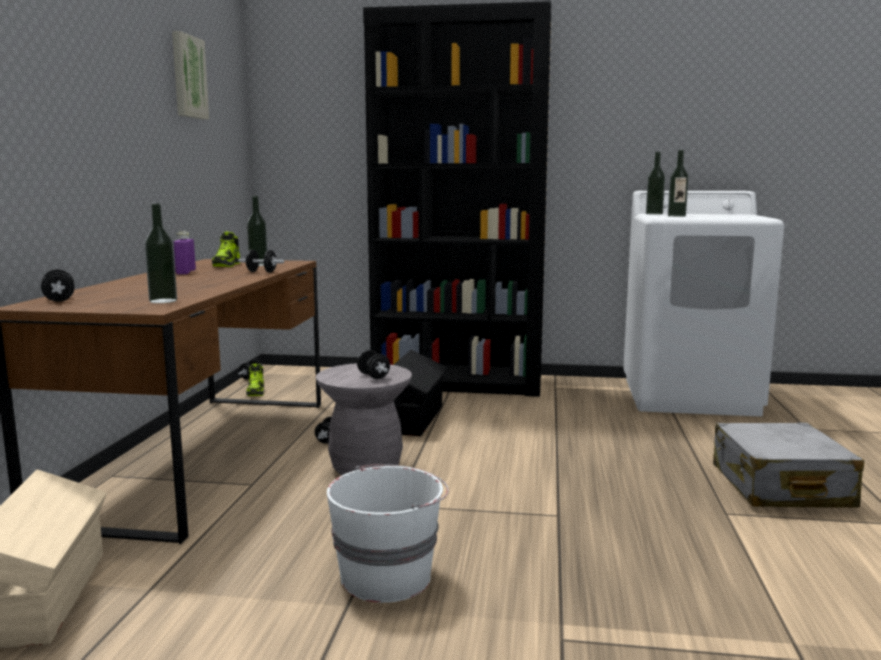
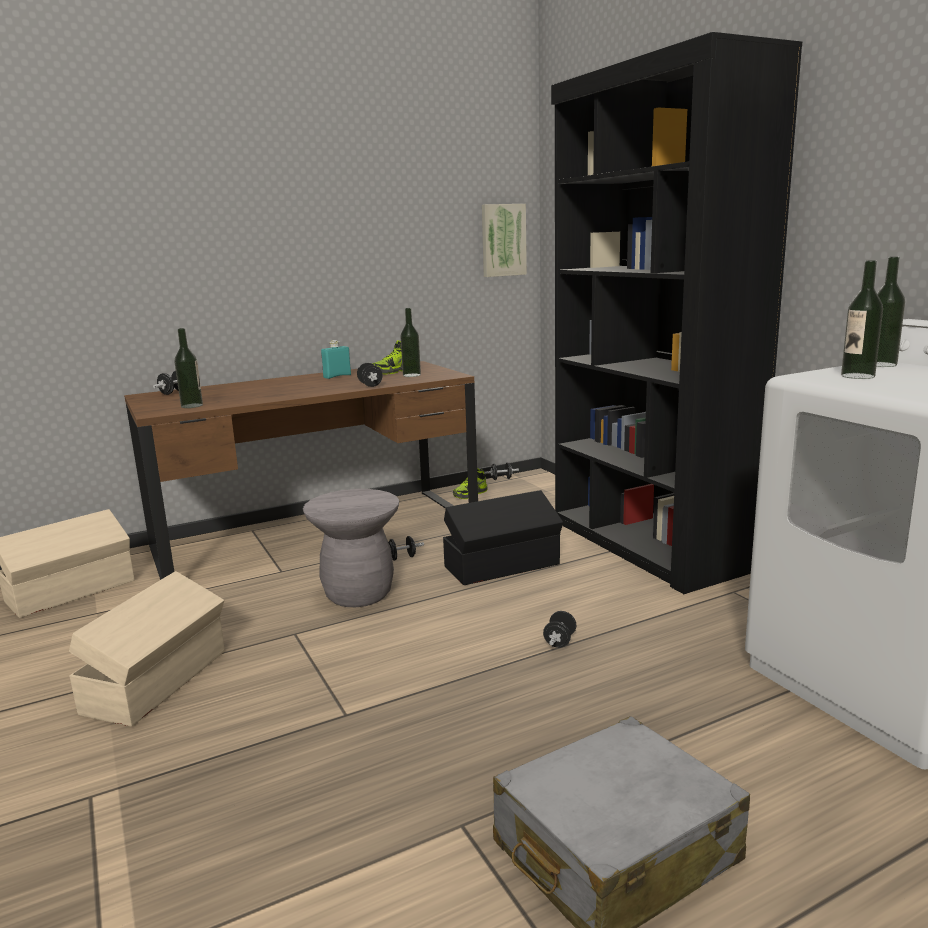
camera: 55 degrees right, 5 degrees up
picture [172,31,209,120] -> picture moved to [482,204,527,277]
purple bottle [174,231,196,274] -> turquoise bottle [321,340,351,379]
white bucket [327,464,449,603] -> beige storage box [69,571,225,727]
black dumbbell [357,350,390,379] -> black dumbbell moved to [543,611,576,648]

